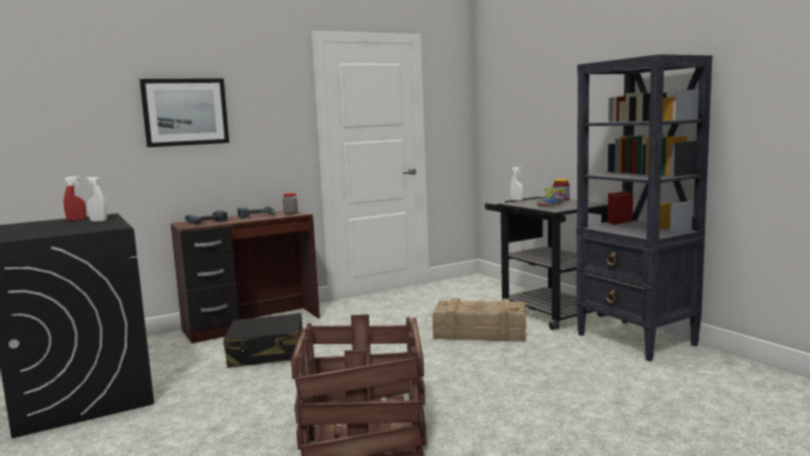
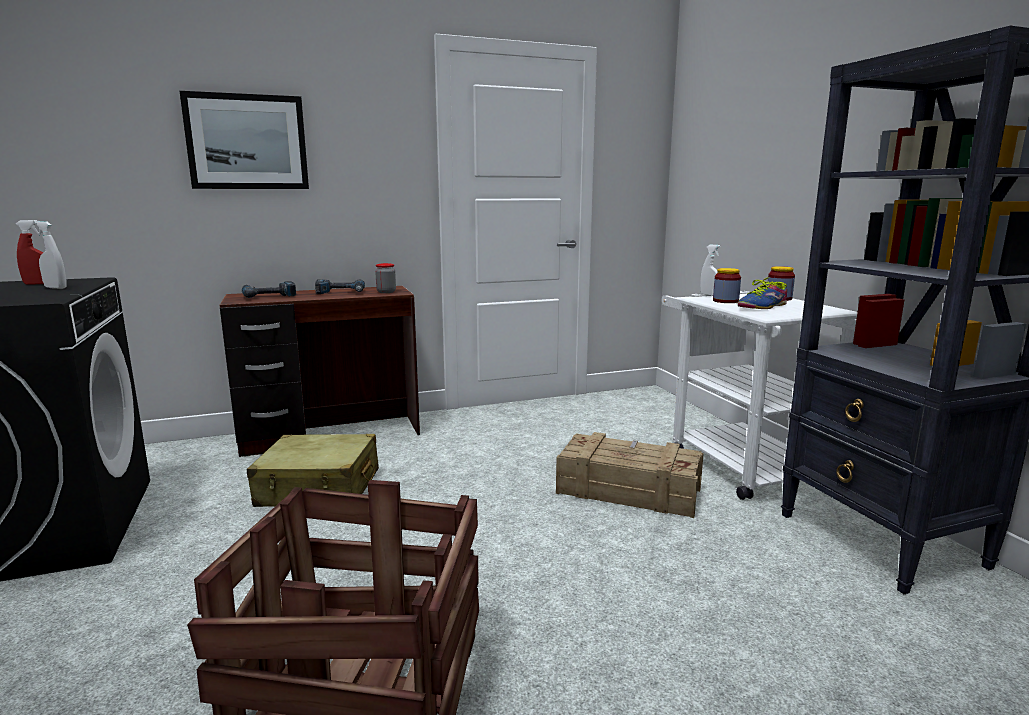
camera: 10 degrees right, 5 degrees up
black suitcase [224,313,303,368] -> beige suitcase [247,434,379,507]
black cart [485,197,608,330] -> white cart [662,291,857,500]
none -> jar [713,268,741,303]

